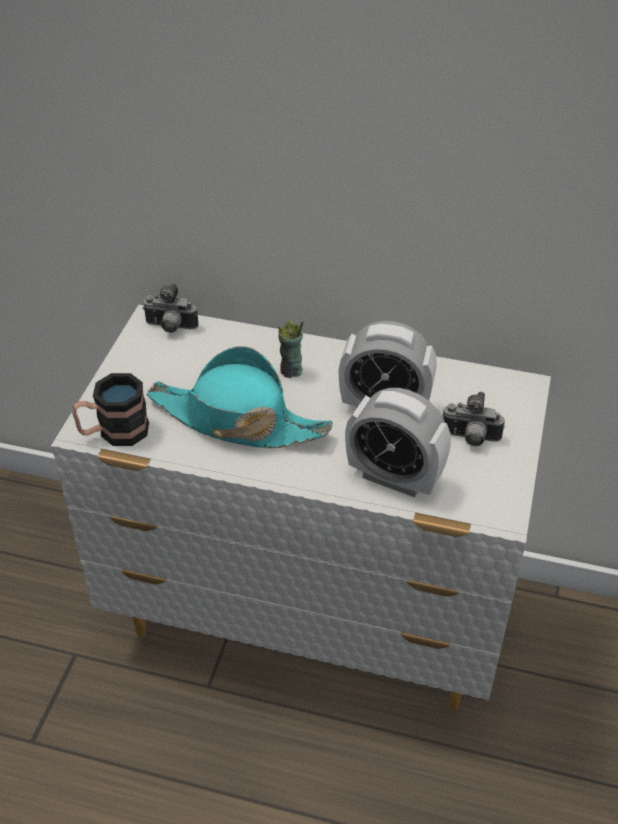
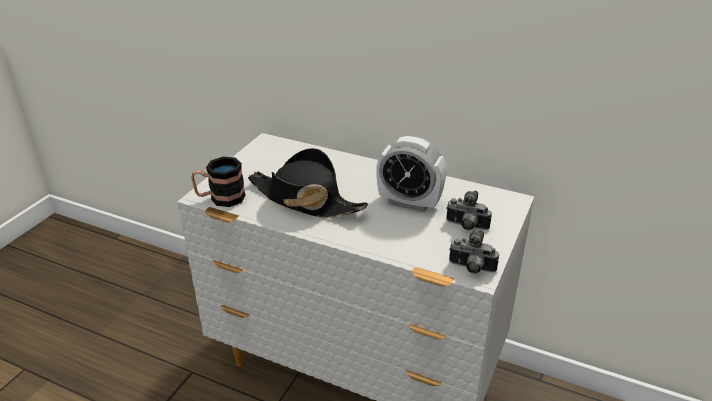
camera: 10 degrees right, 10 degrees down
camera [142,283,199,333] -> camera moved to [449,230,499,274]
turquoise hat [146,346,333,448] -> black hat [248,148,368,218]
cup [278,319,303,378] -> none
alarm clock [345,388,451,497] -> none

